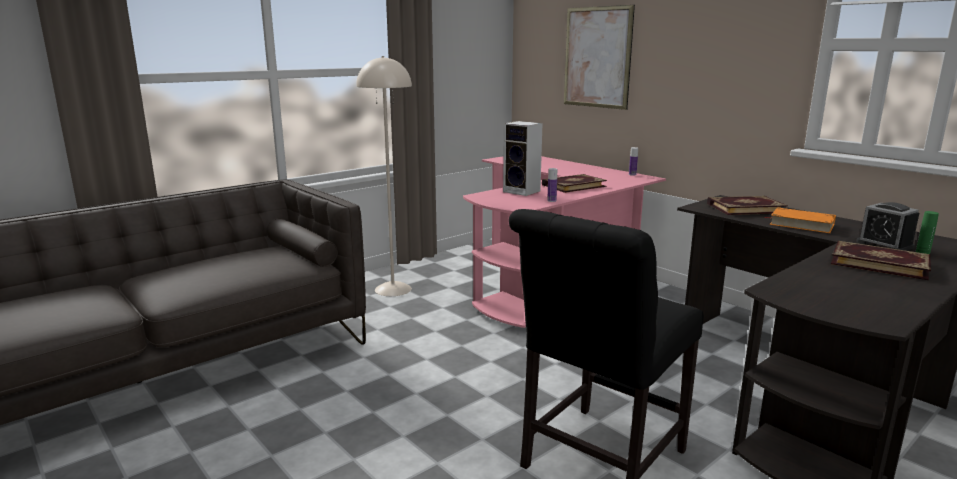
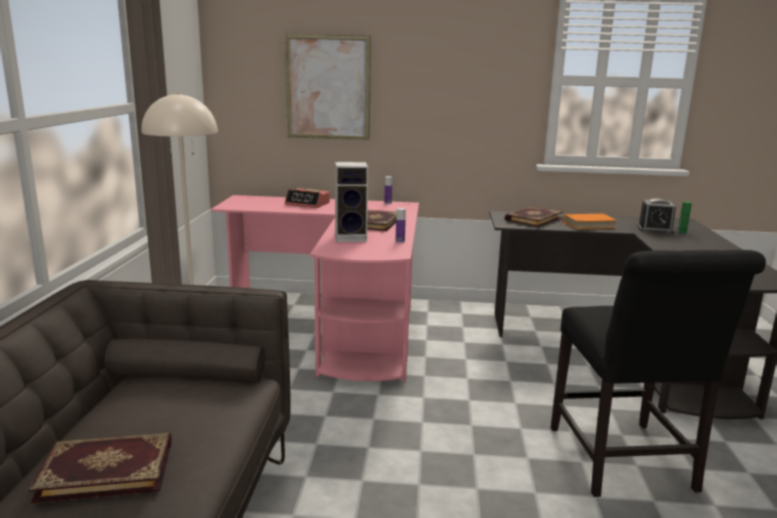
camera: 45 degrees left, 0 degrees up
book [831,241,931,280] -> book moved to [29,433,172,503]
none -> alarm clock [285,188,330,208]

